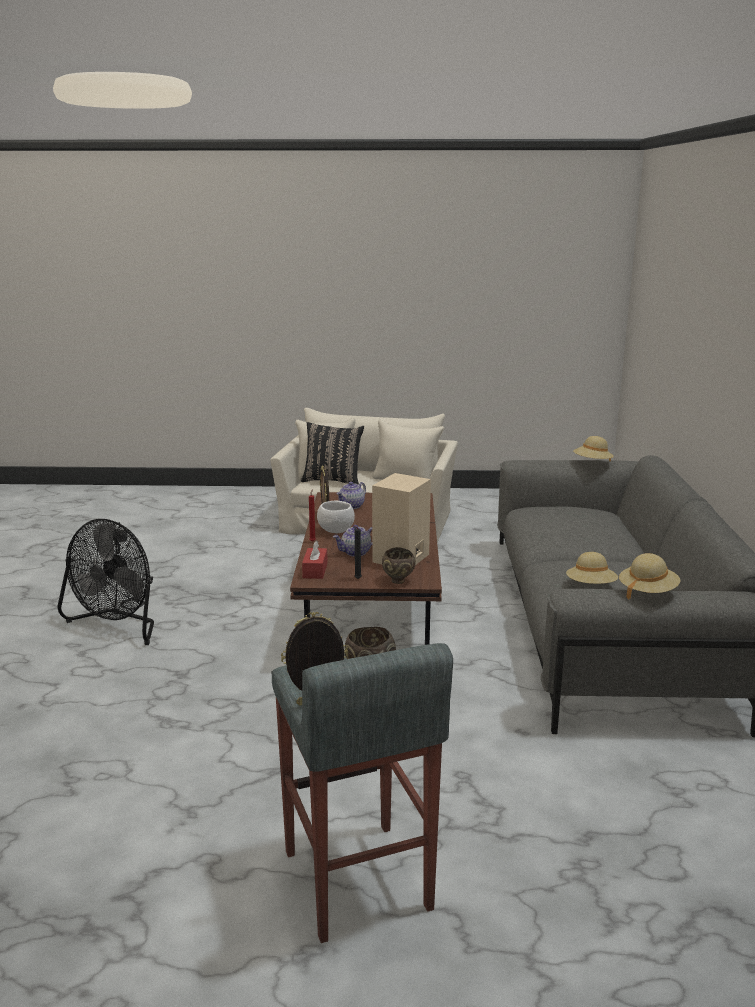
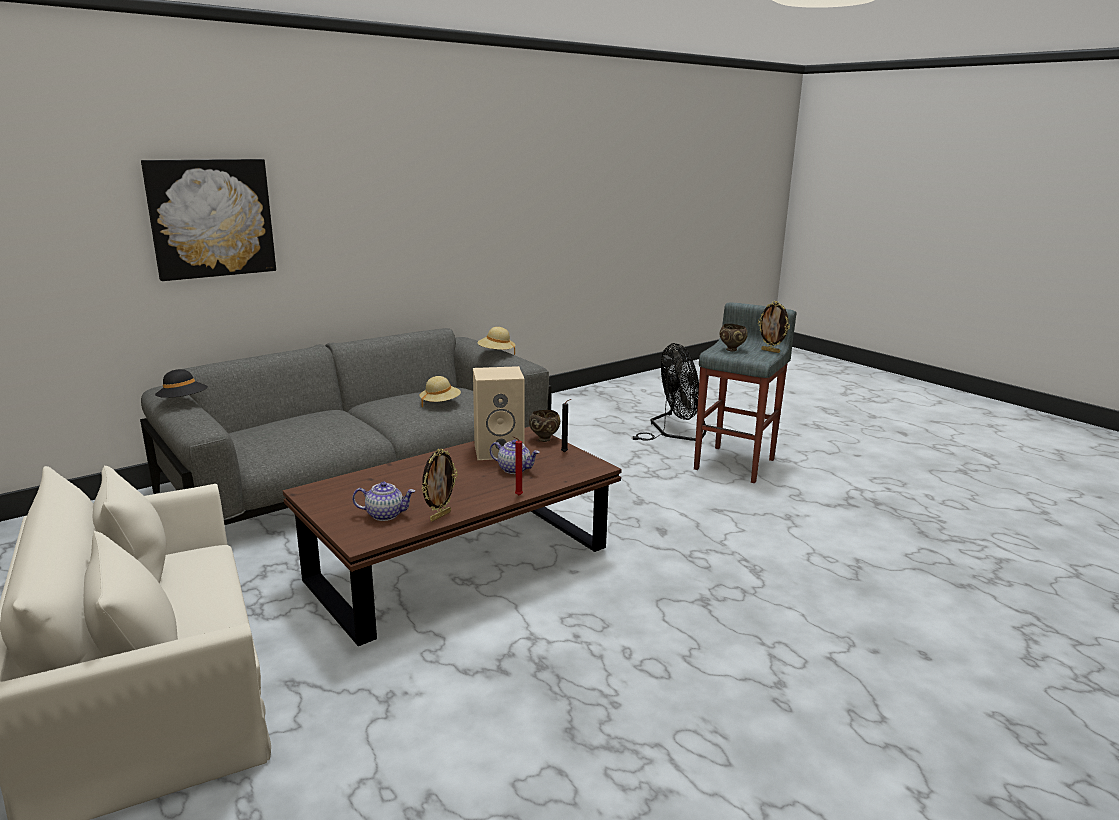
camera: 130 degrees left, 0 degrees up
black fan [58,519,154,645] -> black fan moved to [631,343,706,441]
black pillow [301,422,364,485] -> none
red tissue box [302,540,328,579] -> none
white bowl [317,501,355,533] -> none
beige hat [573,436,614,461] -> black hat [155,369,208,398]
none -> picture [141,159,276,281]

